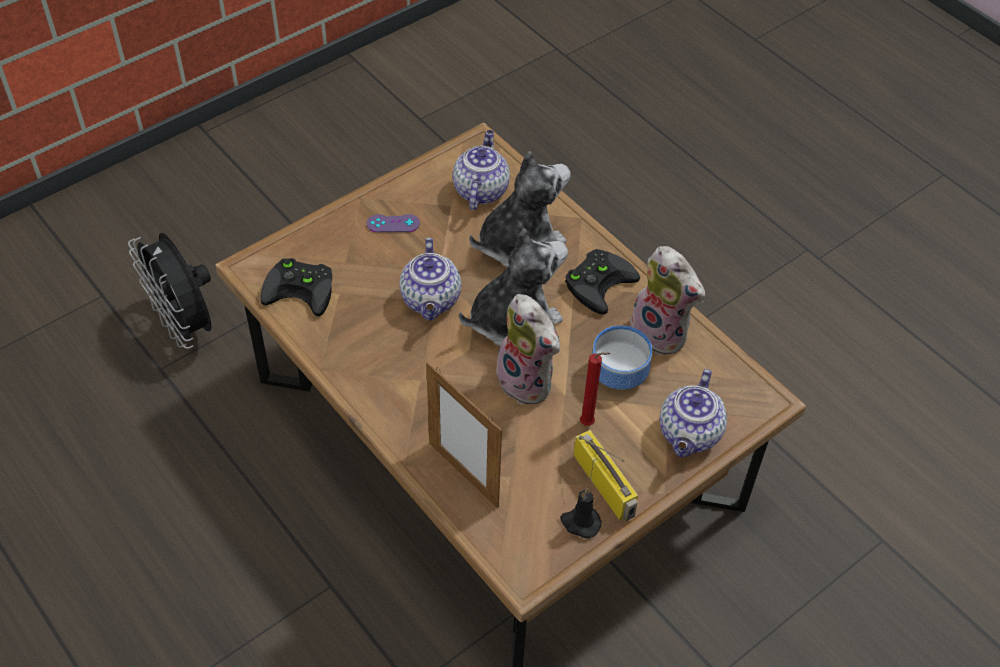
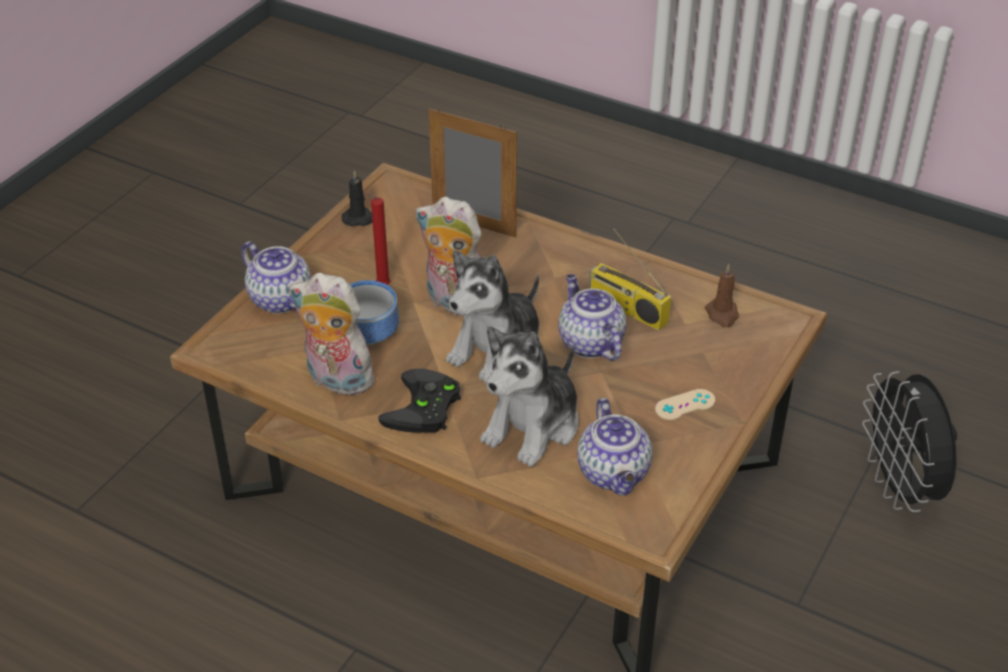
camera: 160 degrees right, 10 degrees down
black fan [128,233,211,349] -> black fan turned 135 degrees counterclockwise [862,371,957,512]
black game controller [260,258,332,316] -> brown candle [705,264,739,327]
purple game controller [367,214,420,232] -> beige game controller [655,389,715,420]
radio [573,430,638,521] -> radio moved to [589,228,671,331]
teapot [660,369,727,457] -> teapot turned 135 degrees clockwise [241,241,311,313]

